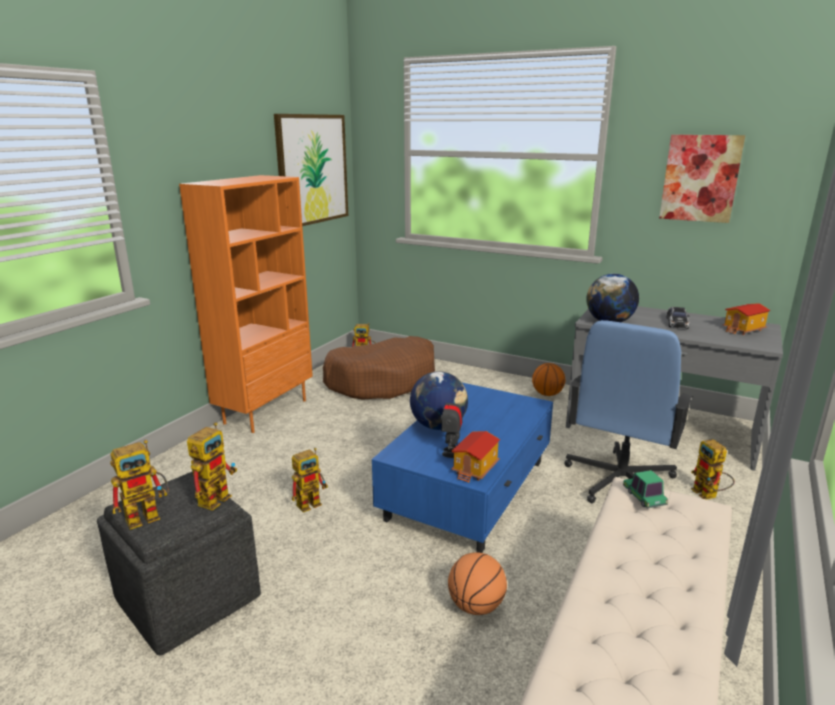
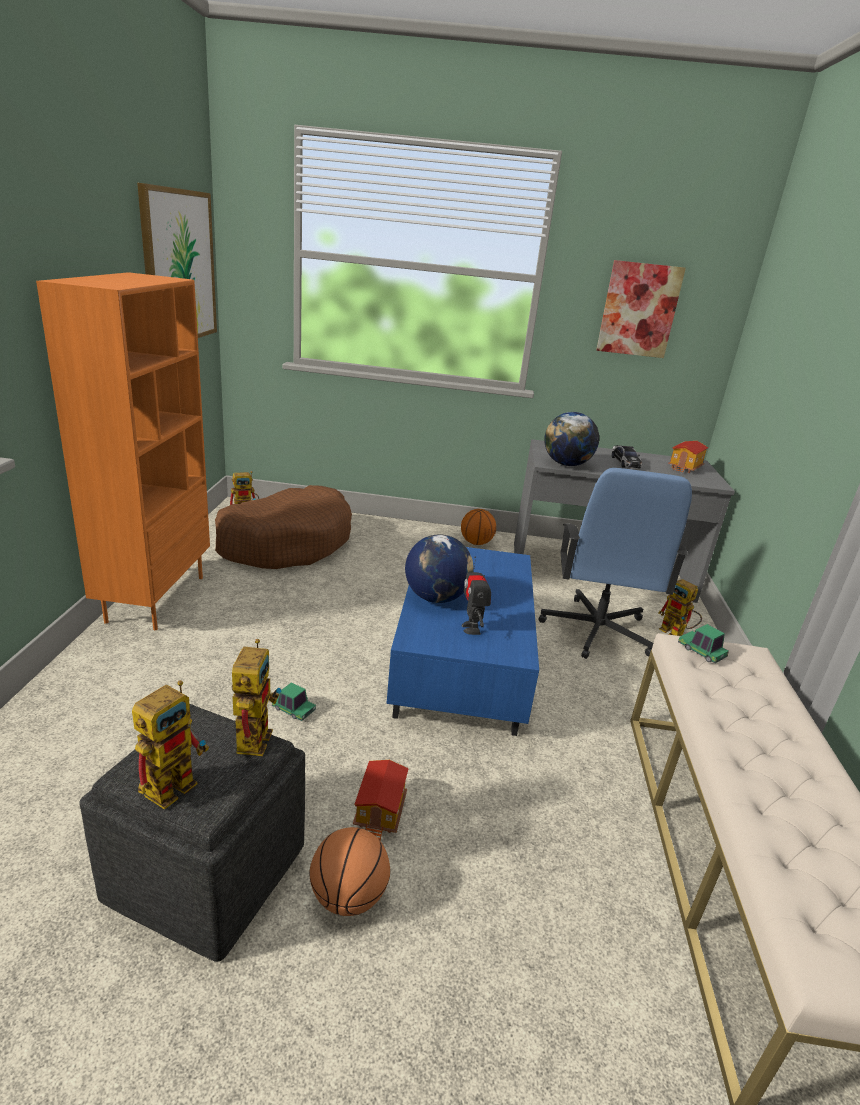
camera: 25 degrees left, 5 degrees up
toy robot [292,448,328,513] -> toy car [272,682,316,721]
basketball [448,553,507,615] -> basketball moved to [310,827,390,916]
toy house [451,431,500,483] -> toy house moved to [353,760,409,841]

